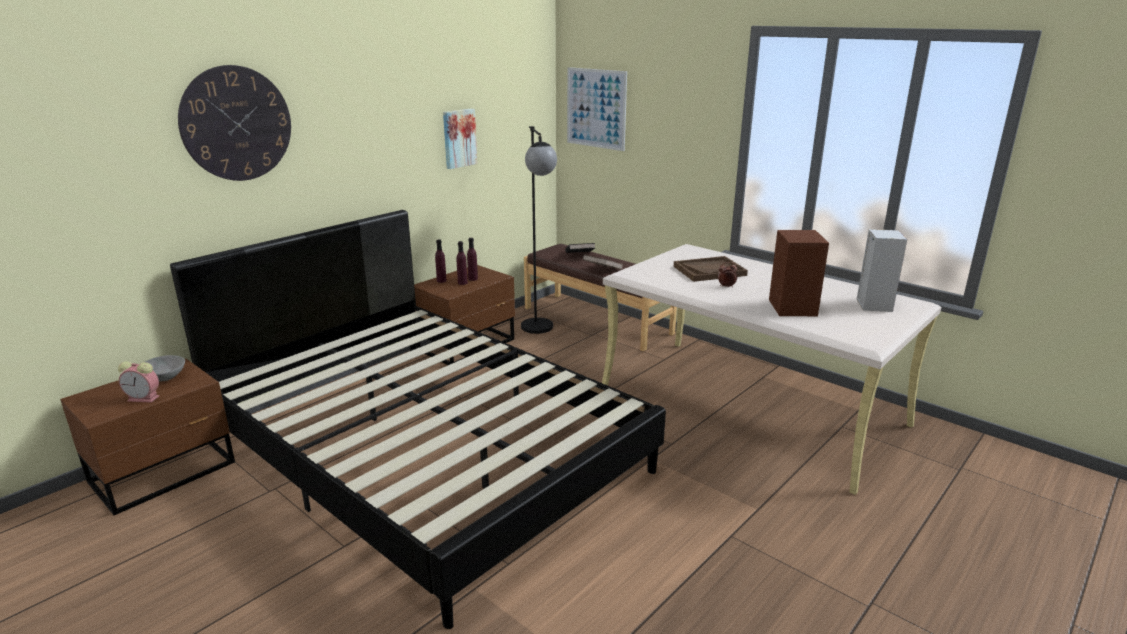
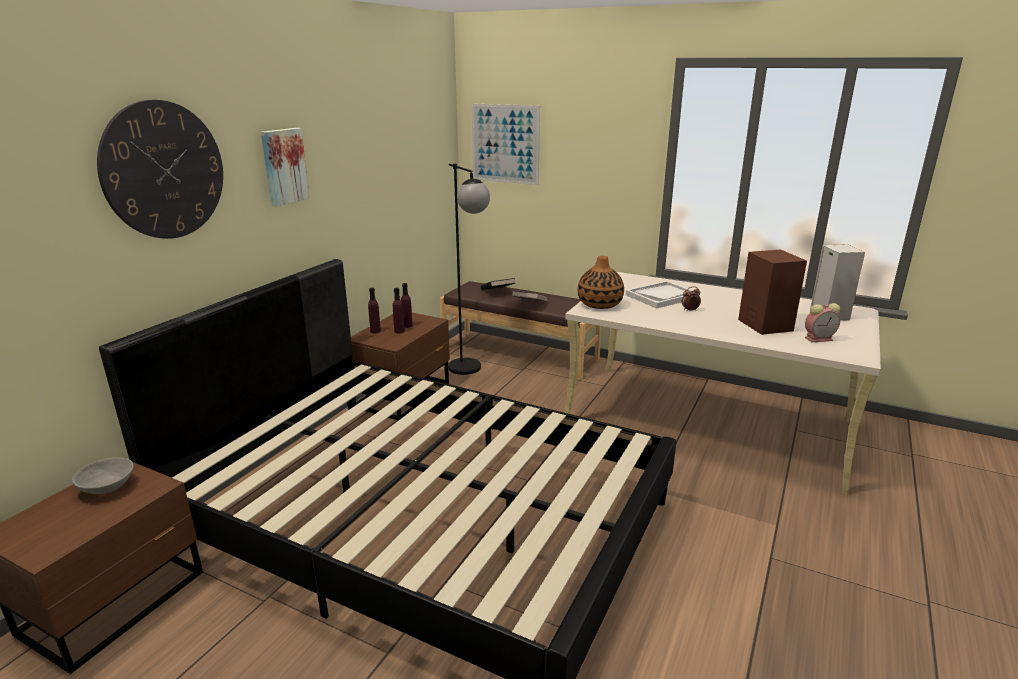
camera: 15 degrees left, 0 degrees up
alarm clock [118,362,159,403] -> alarm clock moved to [805,303,841,342]
picture [443,109,477,169] -> picture moved to [261,128,310,206]
brown tray [674,256,748,282] -> white tray [626,281,693,309]
none -> vase [578,256,624,309]

